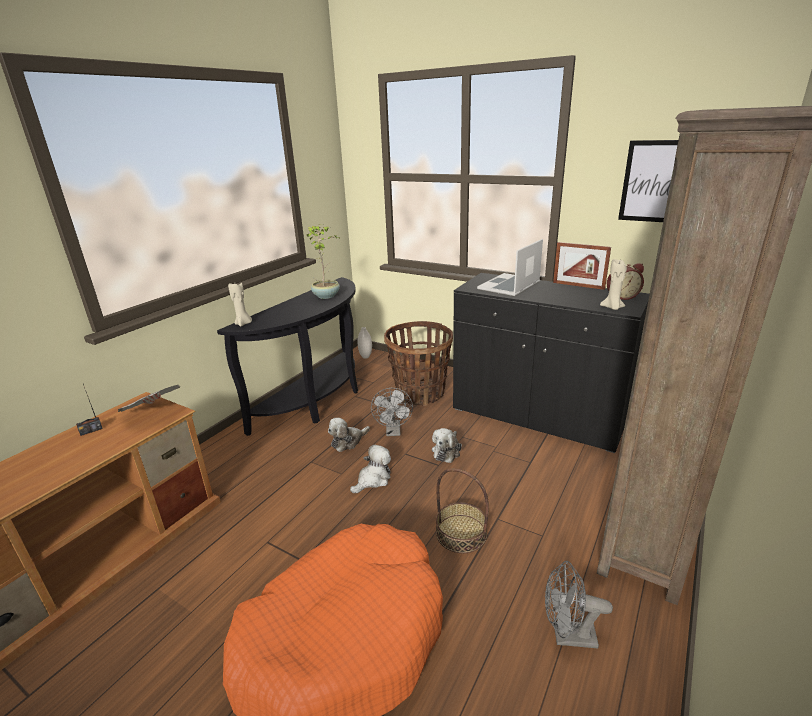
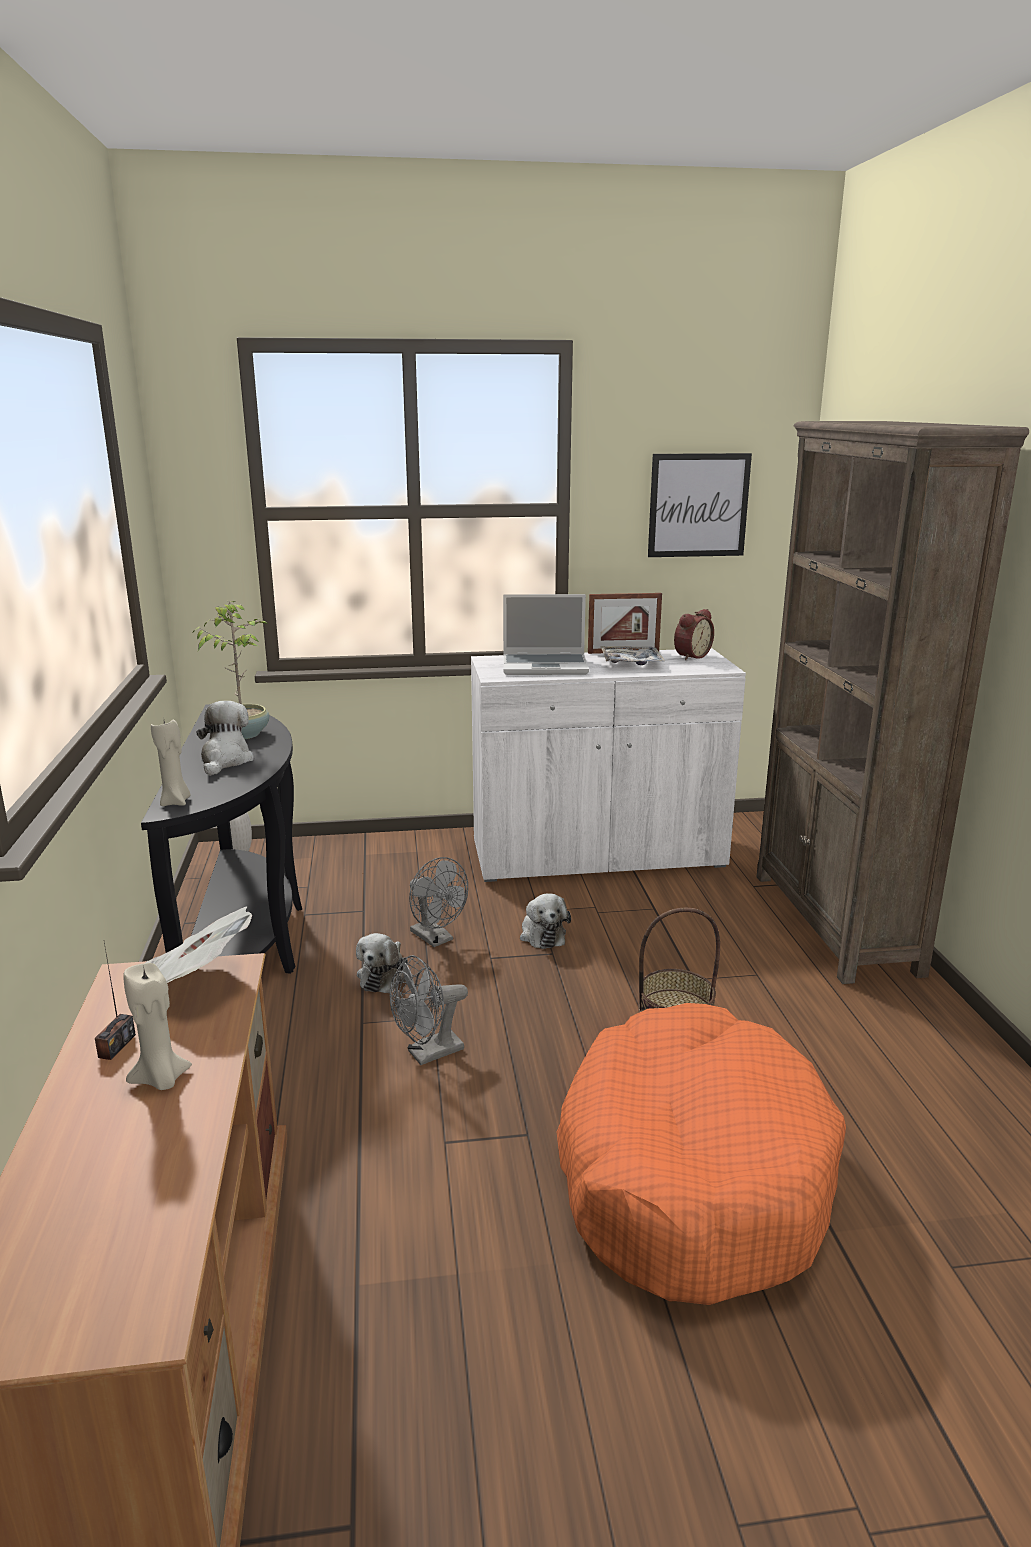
camera: 40 degrees left, 5 degrees down
plush toy [350,445,391,493] -> plush toy moved to [196,701,254,776]
basket [384,321,453,406] -> none
black cabinet [453,273,650,453] -> white cabinet [471,648,746,882]
laptop [477,239,543,297] -> laptop turned 90 degrees counterclockwise [503,594,589,675]
grey fan [545,561,613,649] -> grey fan moved to [390,955,468,1065]
beige candle [600,259,627,310] -> beige candle moved to [123,963,192,1090]
none -> tray [600,646,665,665]

